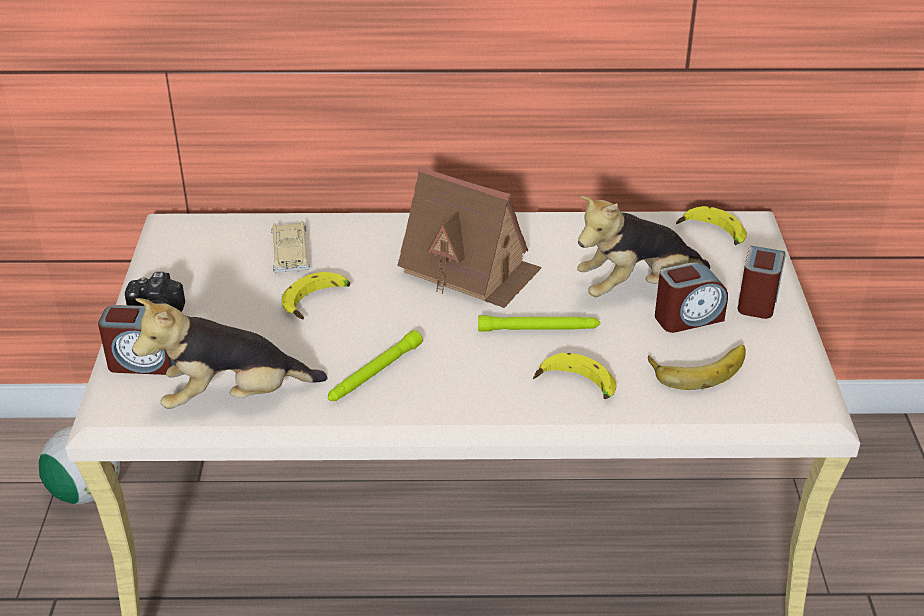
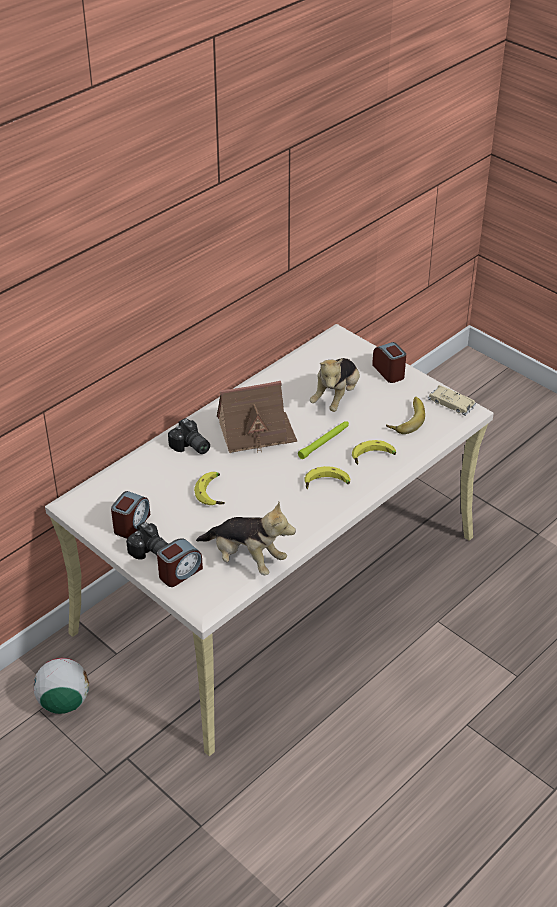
camera: 45 degrees left, 5 degrees up
plush toy [132,298,327,409] -> plush toy turned 90 degrees counterclockwise [196,502,296,575]
beige toy car [271,221,310,272] -> beige toy car moved to [428,385,476,416]
green flashlight [328,330,423,401] -> none
alarm clock [655,262,728,333] -> alarm clock moved to [111,491,150,539]
banana [676,206,747,245] -> banana moved to [305,466,350,490]
none -> camera [168,418,210,454]

